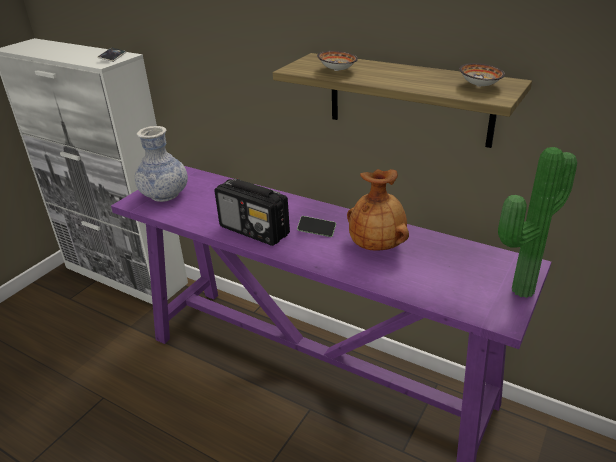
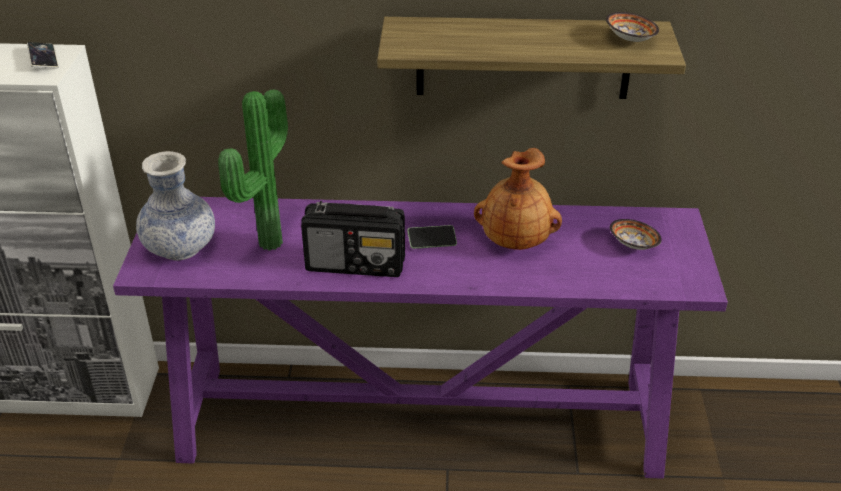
camera: 30 degrees left, 5 degrees up
bowl [317,51,358,71] -> bowl moved to [610,219,662,250]
potted plant [498,147,577,298] -> potted plant moved to [218,90,288,251]

